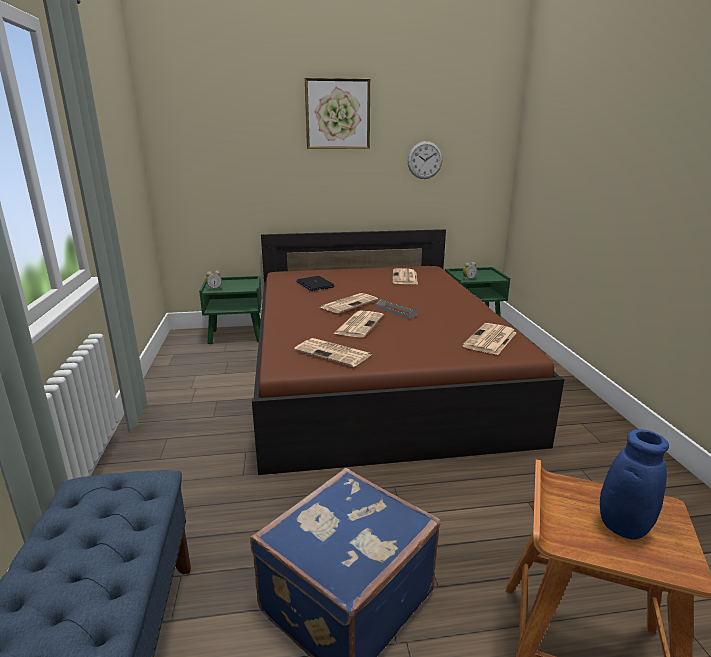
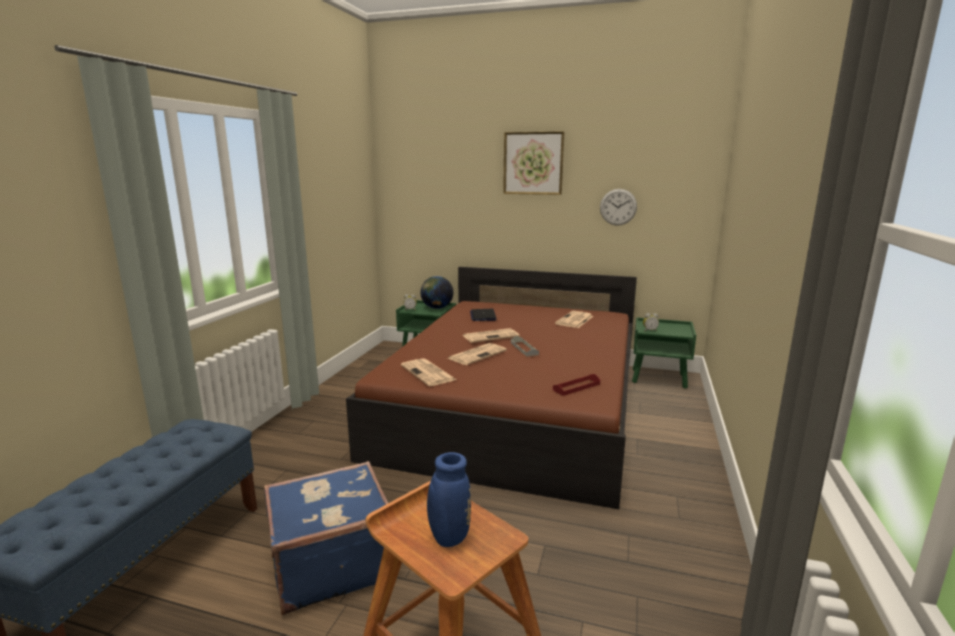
camera: 25 degrees right, 5 degrees down
newspaper [462,323,517,355] -> red tray [553,374,600,396]
none -> globe [420,276,453,309]

